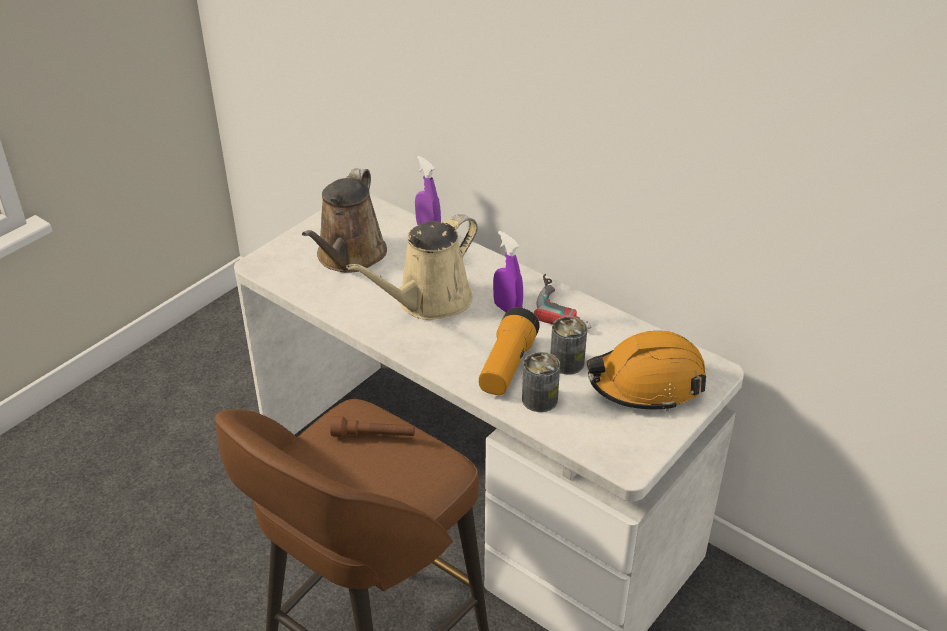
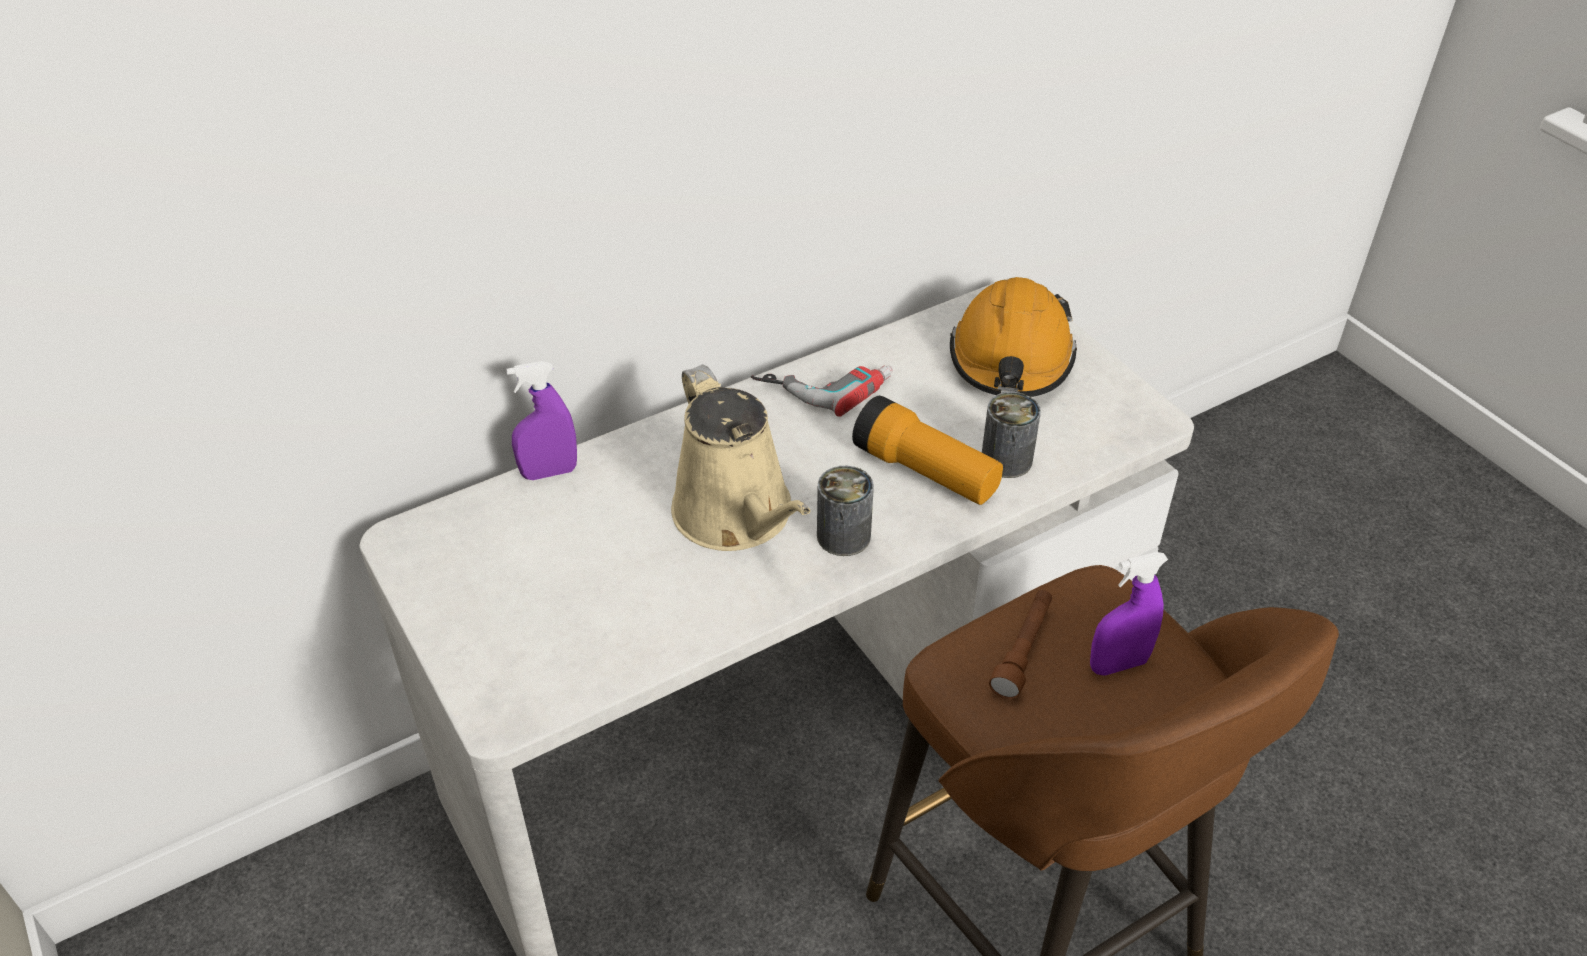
camera: 70 degrees left, 5 degrees up
brown watering can [302,168,387,273] -> none
purple spray bottle [493,231,523,312] -> purple spray bottle moved to [1090,552,1168,676]
can [550,316,587,375] -> can moved to [817,466,874,556]

